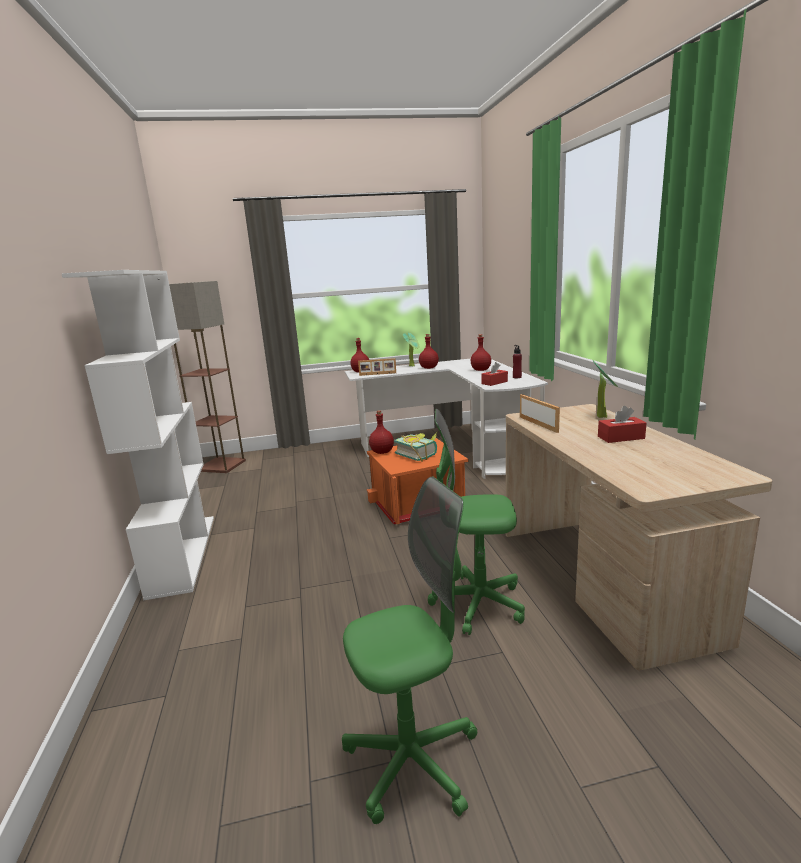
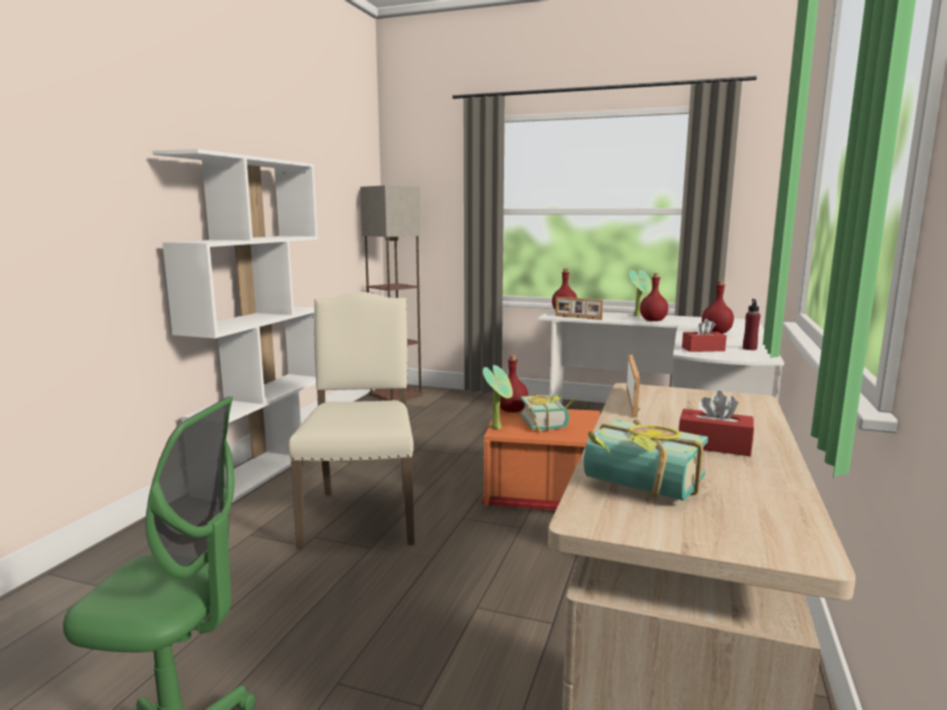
camera: 30 degrees right, 5 degrees down
green office chair [428,409,525,635] -> none
potted plant [592,360,618,418] -> potted plant moved to [482,365,513,430]
none -> beige chair [288,292,415,549]
none -> book [584,419,708,501]

